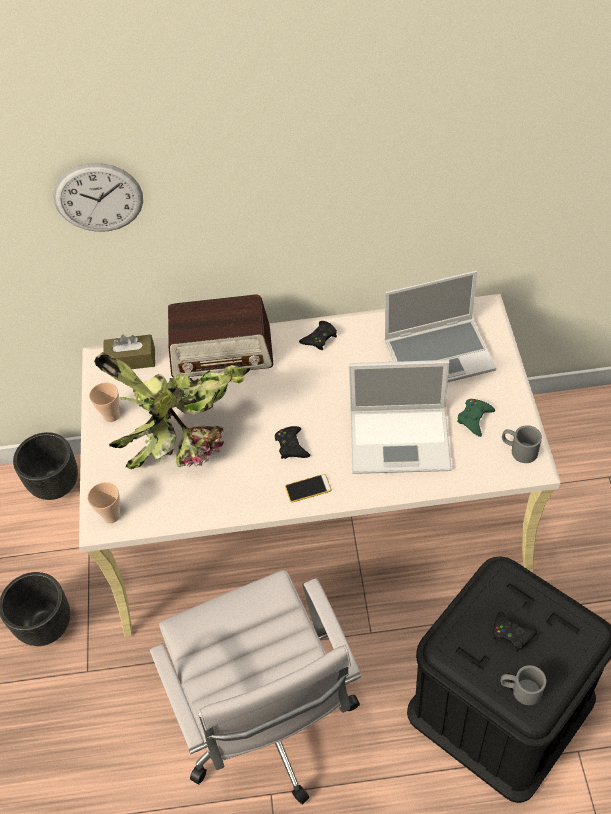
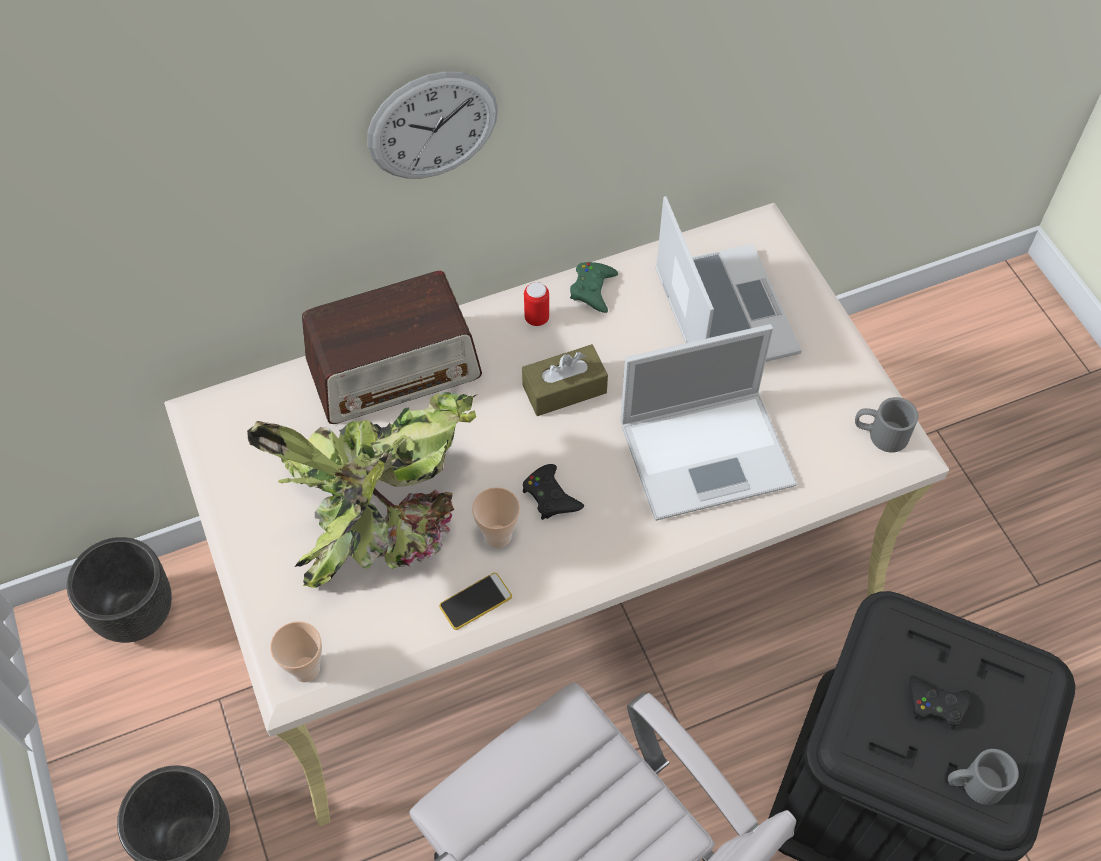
camera: 20 degrees left, 5 degrees up
wall clock [53,163,143,232] -> wall clock moved to [367,71,498,178]
cup [89,382,120,422] -> cup moved to [472,487,520,548]
brown tissue box [103,334,155,369] -> brown tissue box moved to [522,344,608,416]
phone [285,474,332,503] -> phone moved to [439,573,512,630]
black game controller [299,321,337,350] -> can [524,282,549,326]
laptop [384,271,496,382] -> laptop turned 75 degrees counterclockwise [655,196,802,362]
green game controller [457,399,495,437] -> green game controller moved to [570,262,618,313]

